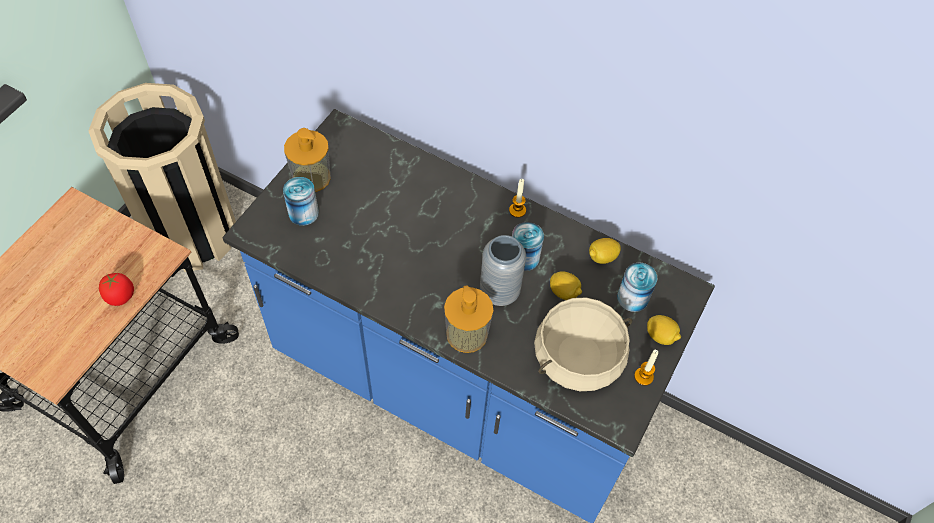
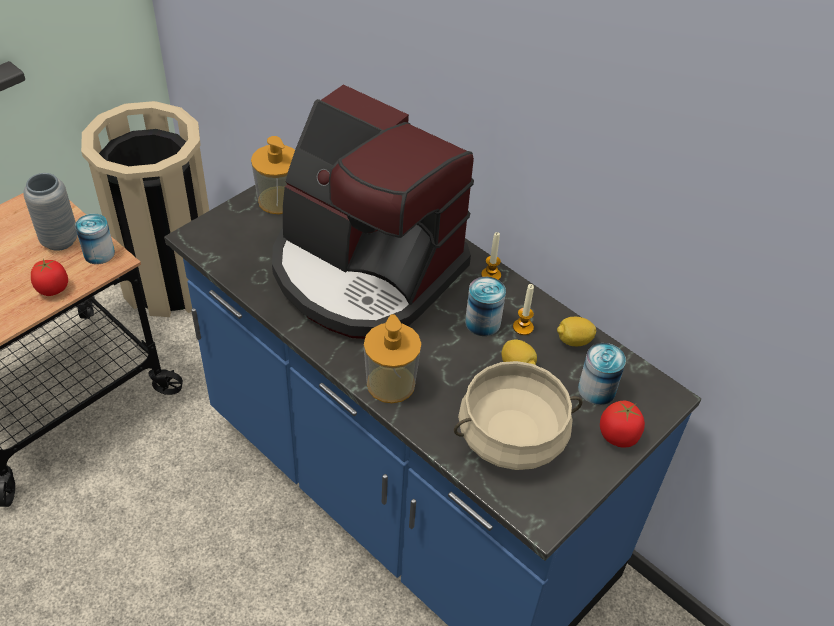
camera: 15 degrees right, 10 degrees down
can [283,177,319,226] -> can moved to [75,214,115,264]
grey vase [480,235,526,306] -> grey vase moved to [23,173,78,251]
candle [634,350,658,386] -> candle moved to [513,284,534,335]
lemon [647,315,681,345] -> tomato [600,401,645,448]
none -> coffee machine [272,84,474,339]

